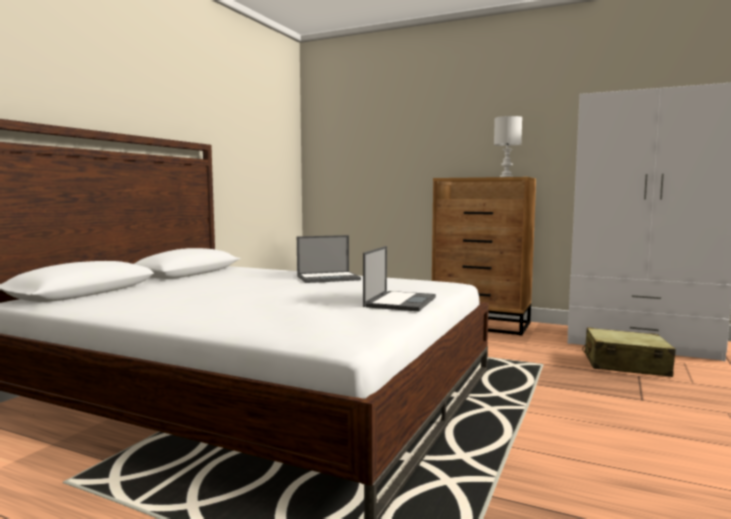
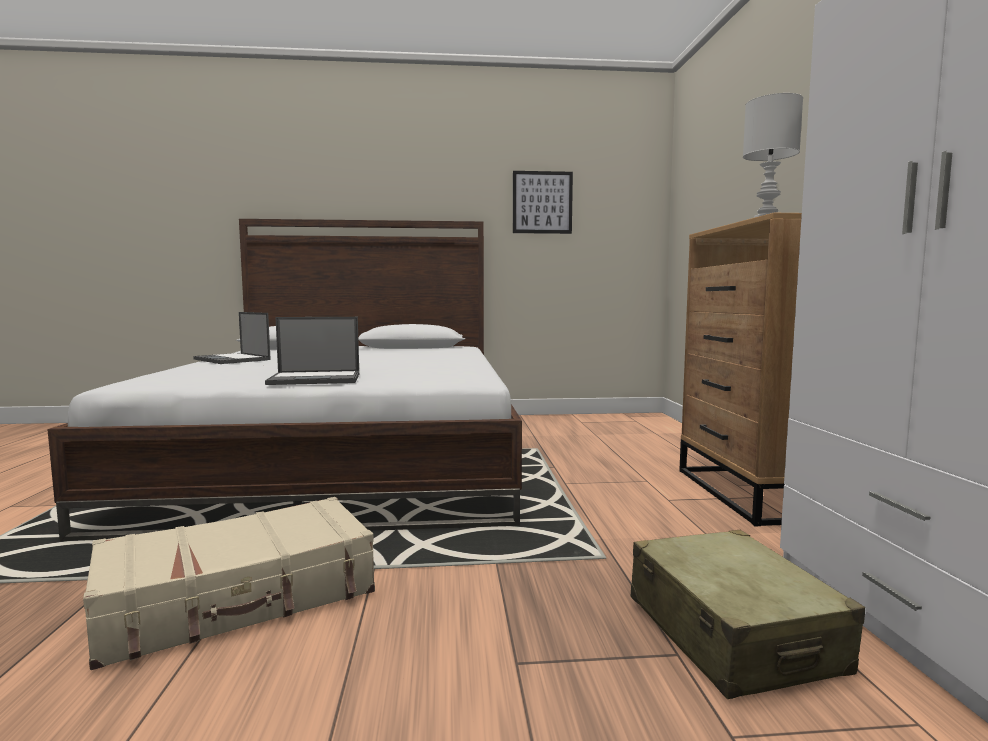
camera: 60 degrees right, 0 degrees up
laptop [297,235,361,283] -> laptop moved to [193,312,271,364]
none -> beige suitcase [83,497,375,670]
none -> picture [513,171,573,234]

